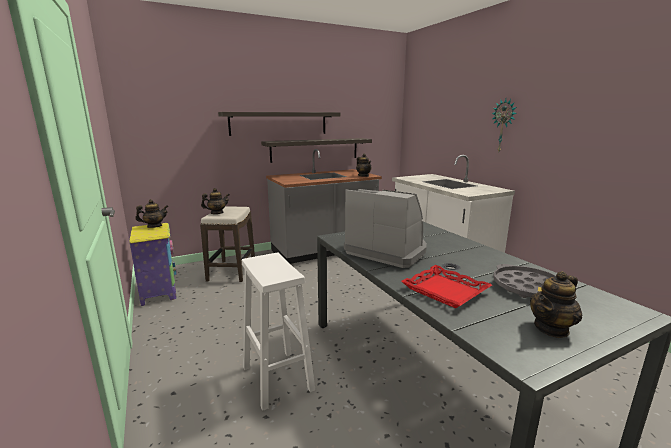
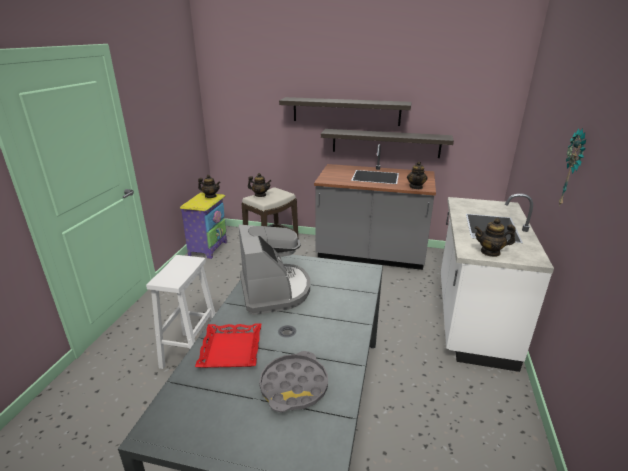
camera: 40 degrees right, 10 degrees up
teapot [530,271,583,338] -> teapot moved to [474,218,515,257]

